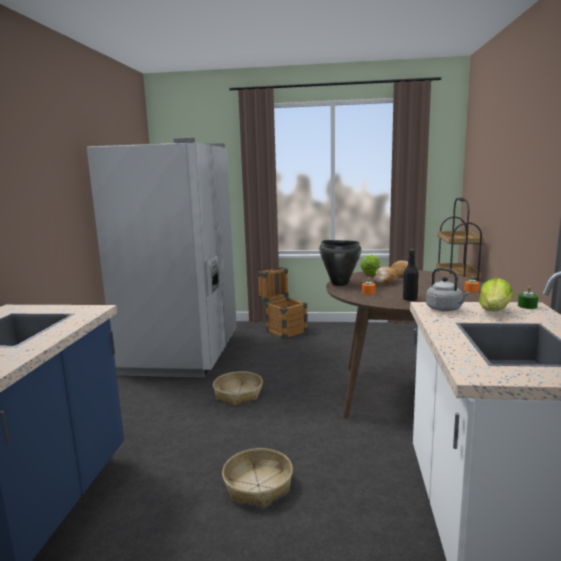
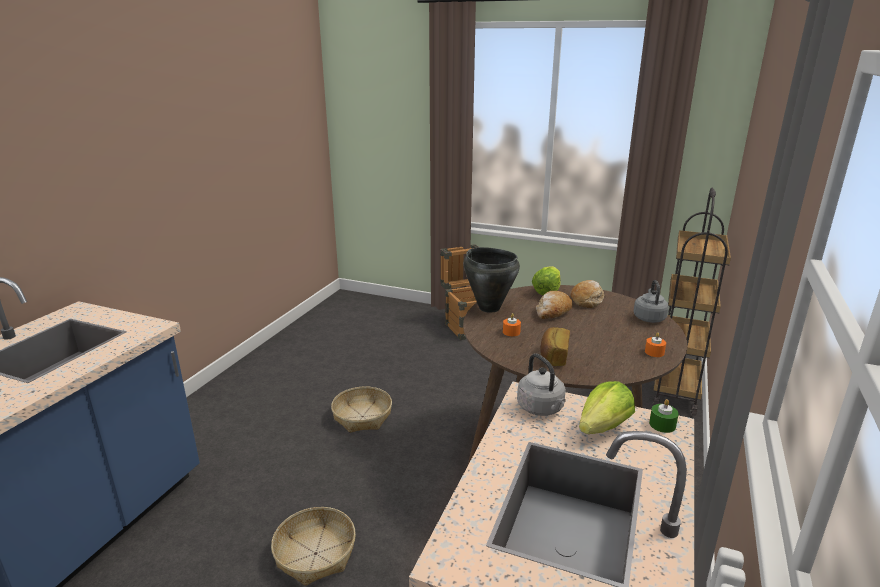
camera: 15 degrees right, 10 degrees up
white fridge [87,138,237,377] -> none
black bottle [403,249,418,301] -> bread [541,327,570,366]
none -> grey kettle [634,280,669,323]

